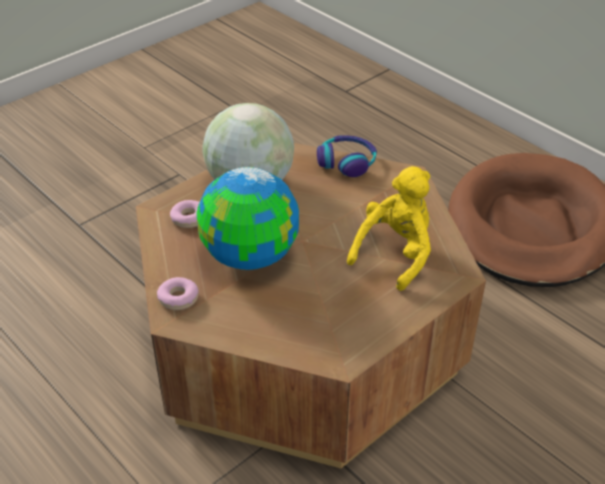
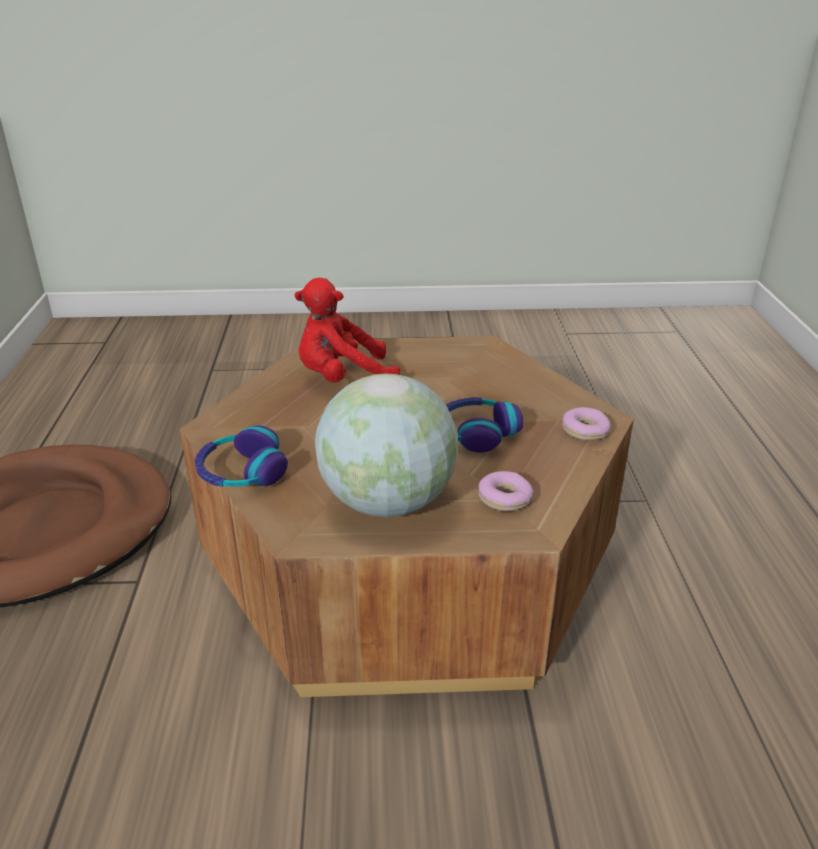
camera: 140 degrees left, 10 degrees down
globe [197,167,299,270] -> headphones [446,397,523,453]
yellow plush toy [347,166,431,291] -> red plush toy [294,278,400,382]

